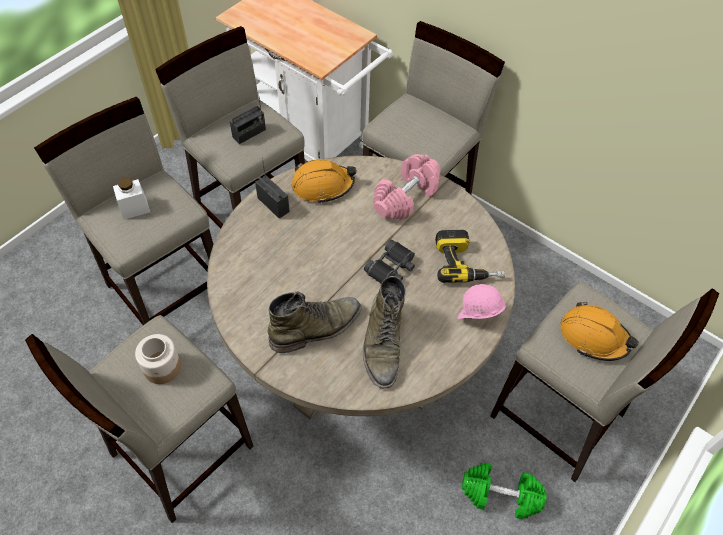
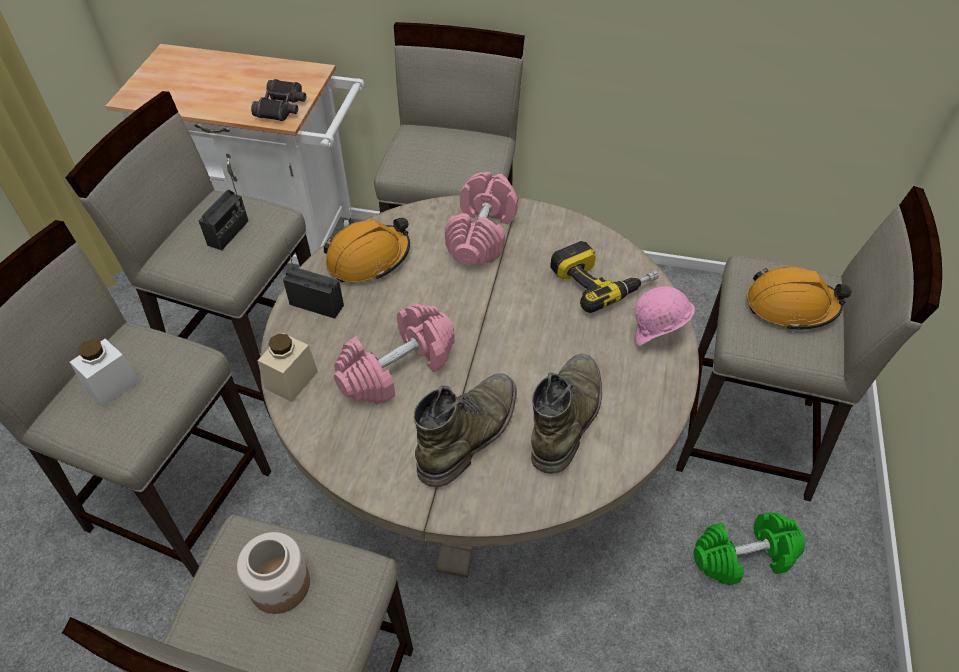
camera: 25 degrees left, 5 degrees down
green boot [363,276,406,388] -> green boot turned 135 degrees counterclockwise [531,354,602,474]
black binoculars [364,240,415,283] -> black binoculars moved to [251,79,306,121]
none -> beige jar [257,333,318,402]
none -> pink dumbbell [334,304,455,405]

